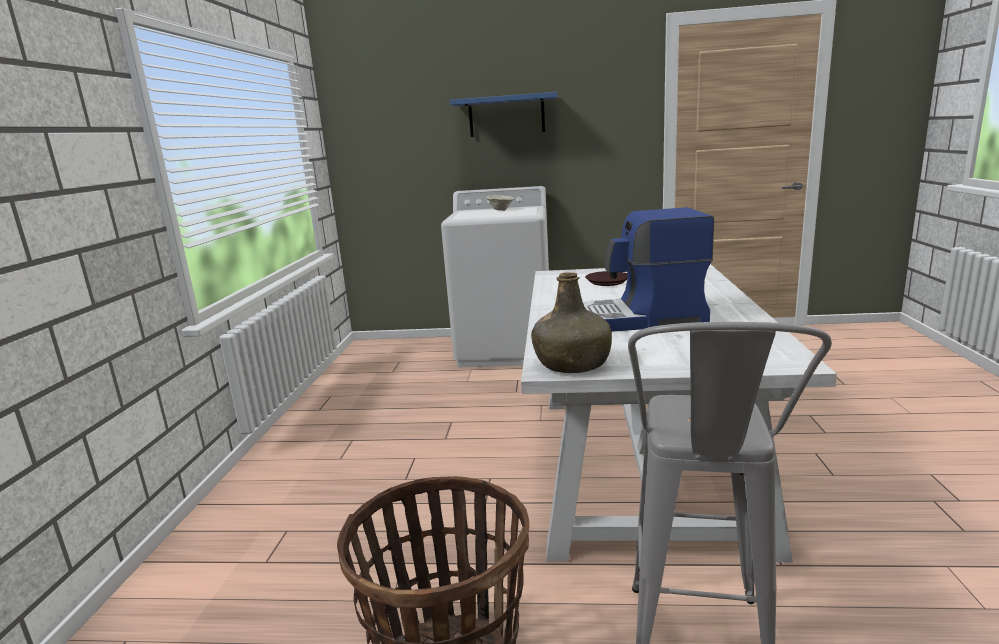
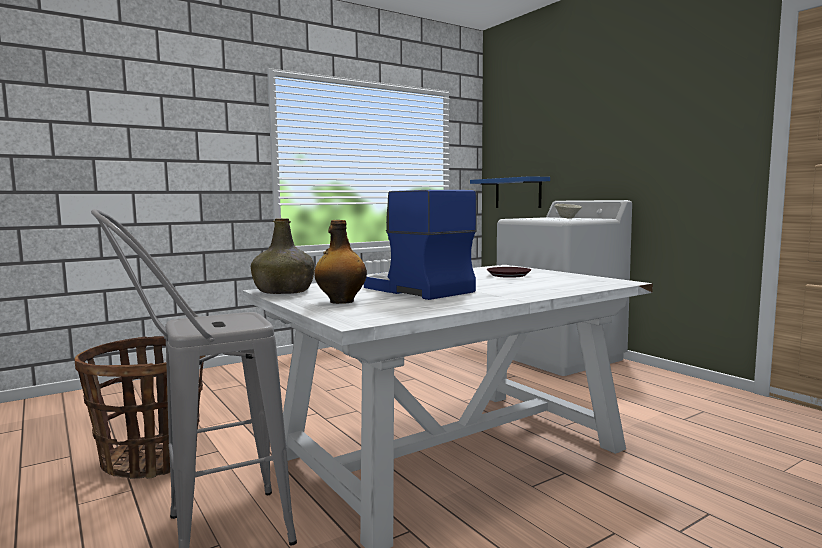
camera: 50 degrees right, 10 degrees down
blue shelf [450,92,557,137] -> blue shelf moved to [470,176,550,208]
none -> bottle [314,220,367,304]

